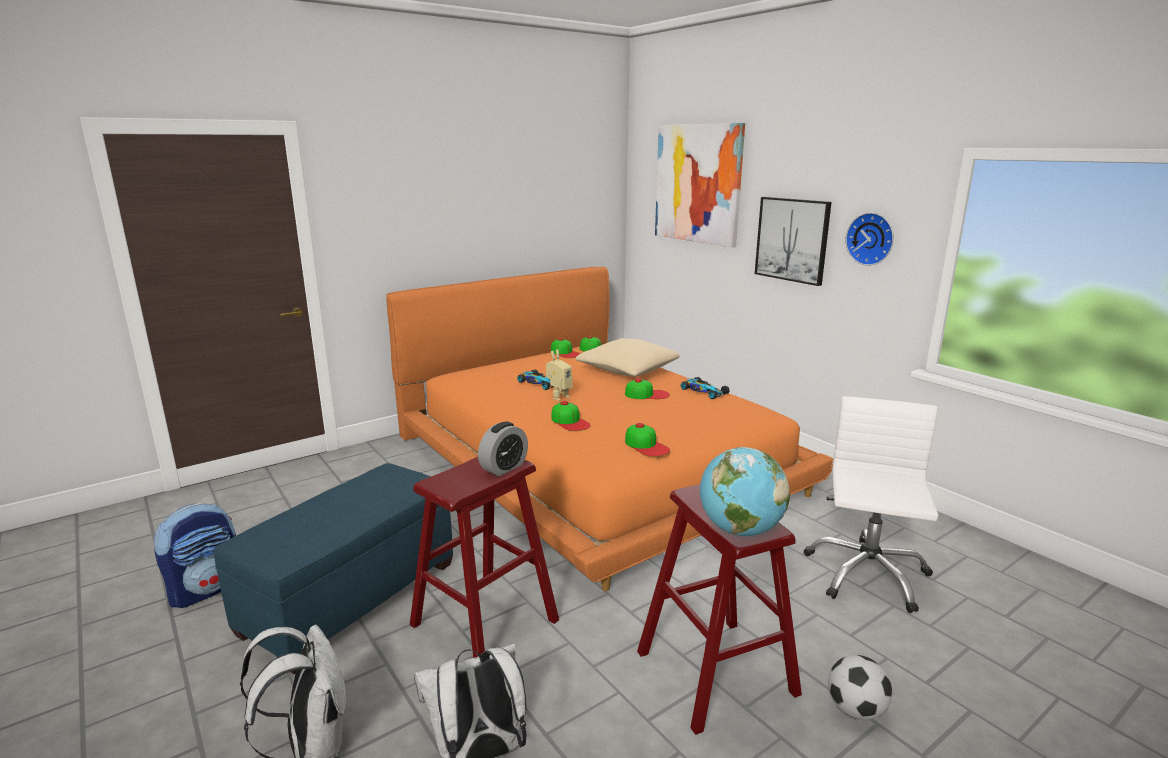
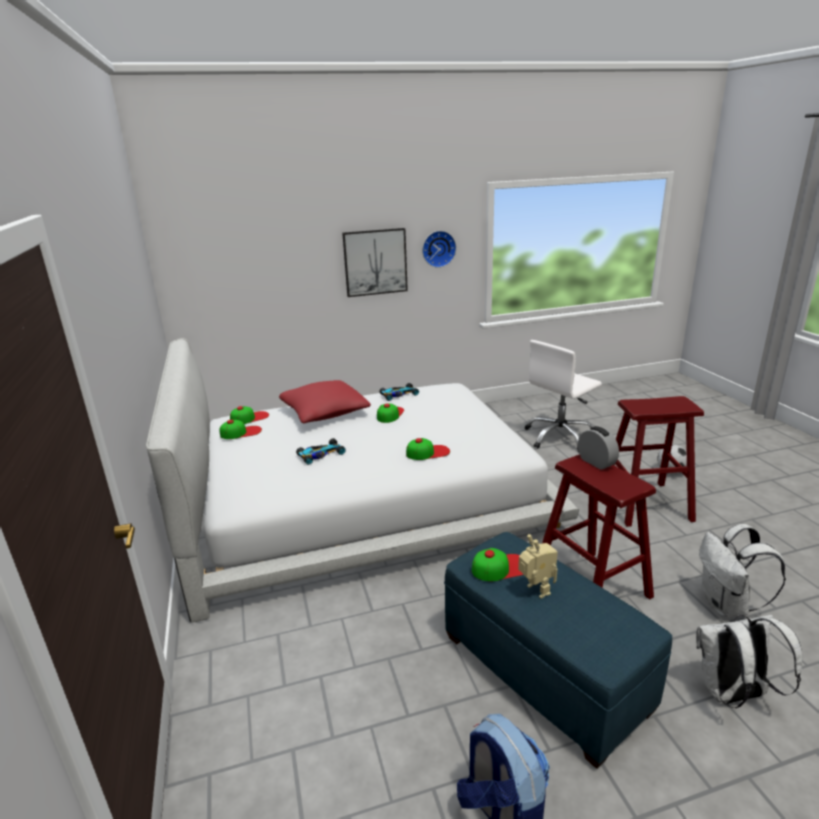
camera: 70 degrees left, 5 degrees up
orange bed [386,267,833,591] -> white bed [146,338,579,623]
toy robot [546,349,573,401] -> toy robot moved to [518,534,558,599]
beige pillow [576,338,680,377] -> red pillow [279,380,371,423]
cap [625,423,670,457] -> cap moved to [472,548,524,581]
picture [655,123,745,247] -> none
globe [700,447,790,536] -> none
white office chair [804,396,938,613] -> white office chair turned 75 degrees counterclockwise [525,340,602,452]

